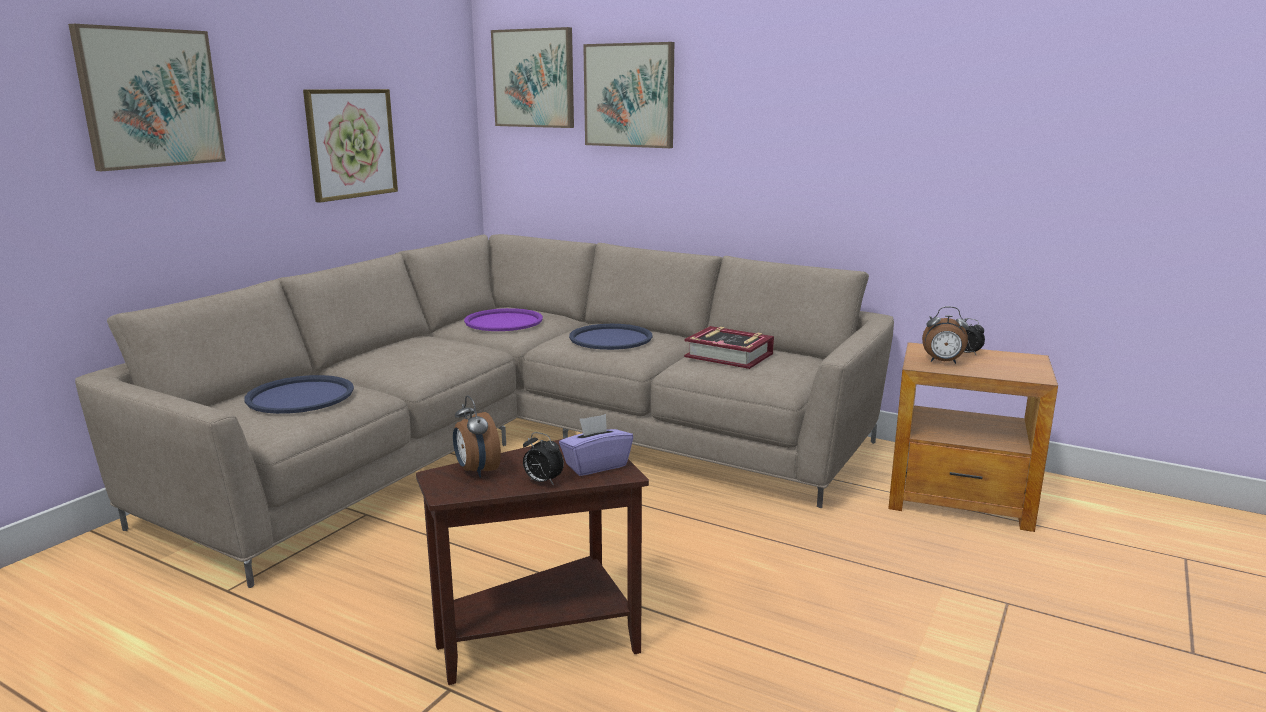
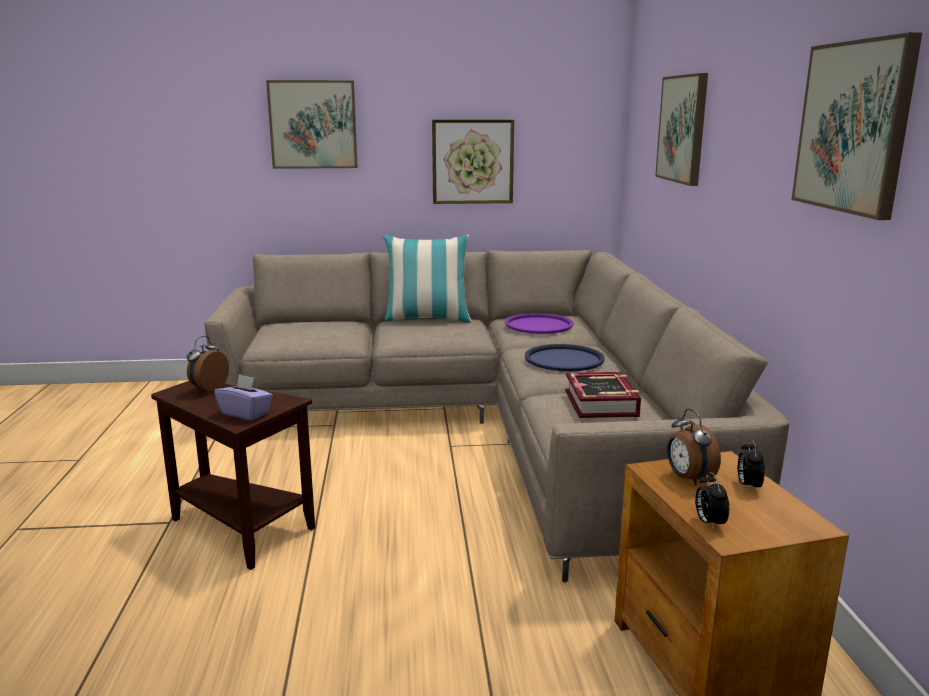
camera: 55 degrees right, 0 degrees up
blue tray [244,375,354,414] -> none
picture [491,27,574,128] -> picture moved to [792,32,922,220]
alarm clock [523,432,564,485] -> alarm clock moved to [695,472,729,531]
none -> pillow [383,235,472,323]

